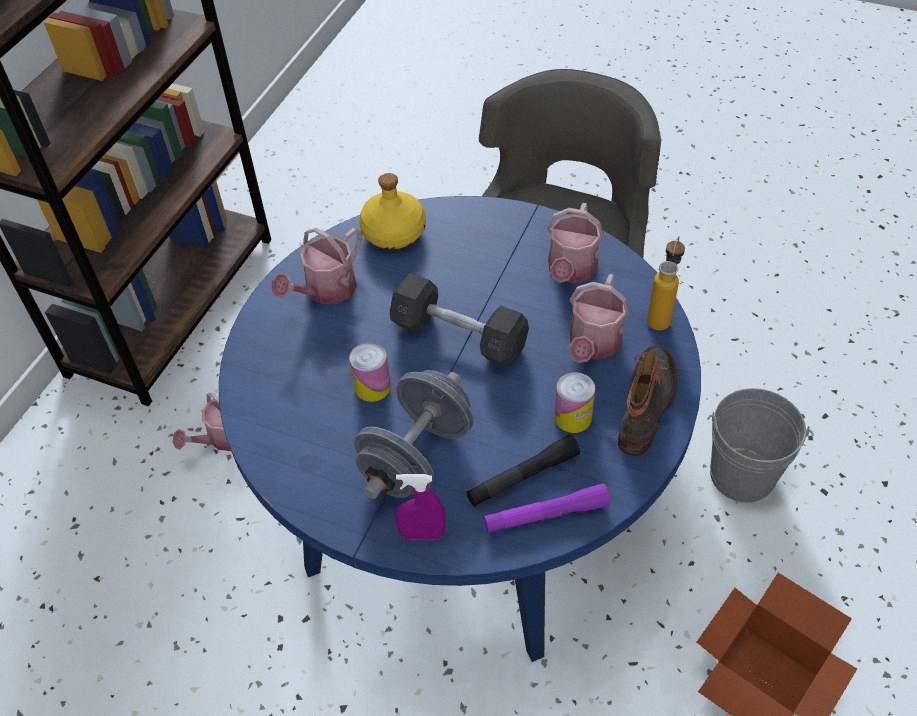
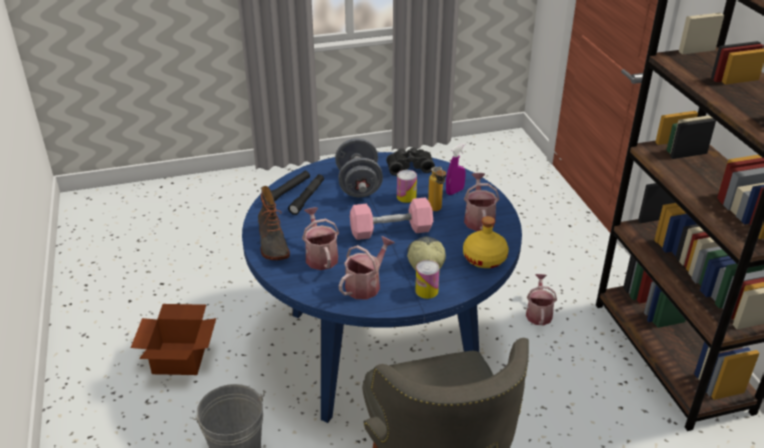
camera: 140 degrees right, 15 degrees down
grey dumbbell [390,273,529,367] -> pink dumbbell [350,197,433,240]
purple spray bottle [395,474,446,540] -> purple spray bottle moved to [446,143,466,195]
purple flashlight [484,483,610,533] -> black flashlight [261,171,310,201]
watering can [547,203,604,283] -> watering can turned 60 degrees clockwise [339,236,395,300]
can [554,372,595,433] -> can moved to [415,260,440,299]
bottle [647,236,685,330] -> bottle moved to [428,166,446,211]
none -> black binoculars [386,147,435,176]
none -> cap [407,236,446,271]

